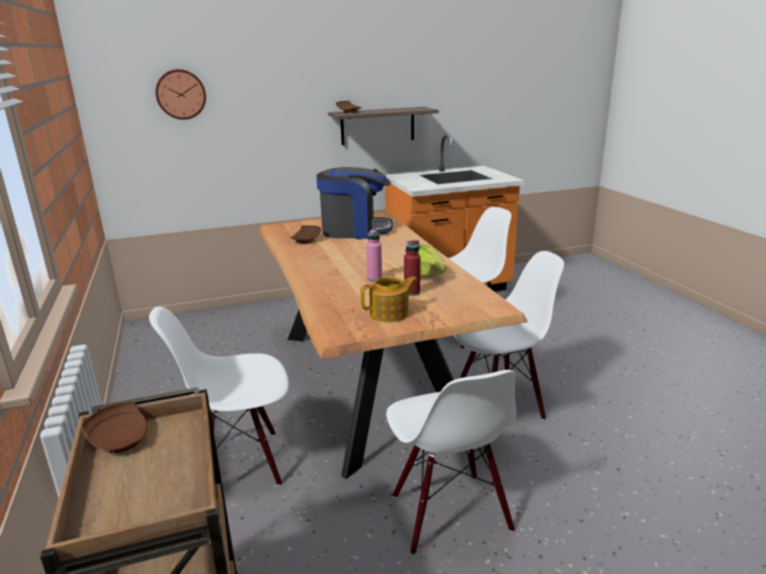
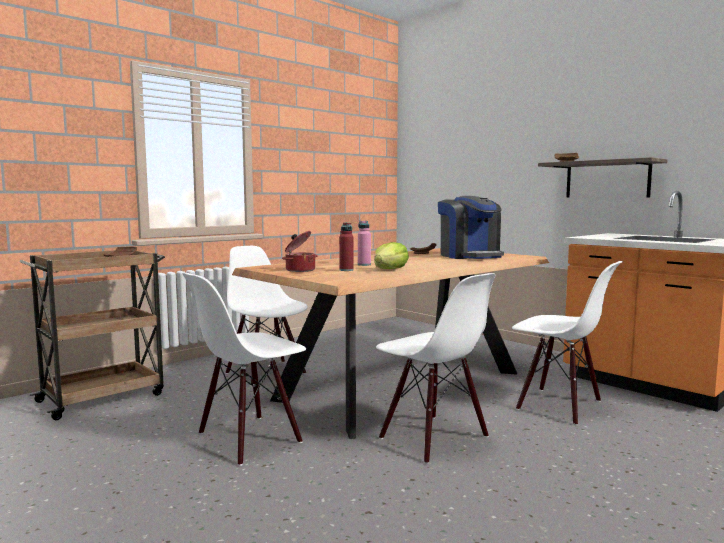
camera: 65 degrees right, 15 degrees down
wall clock [156,69,206,120] -> none
teapot [361,276,418,322] -> cooking pot [282,231,318,272]

